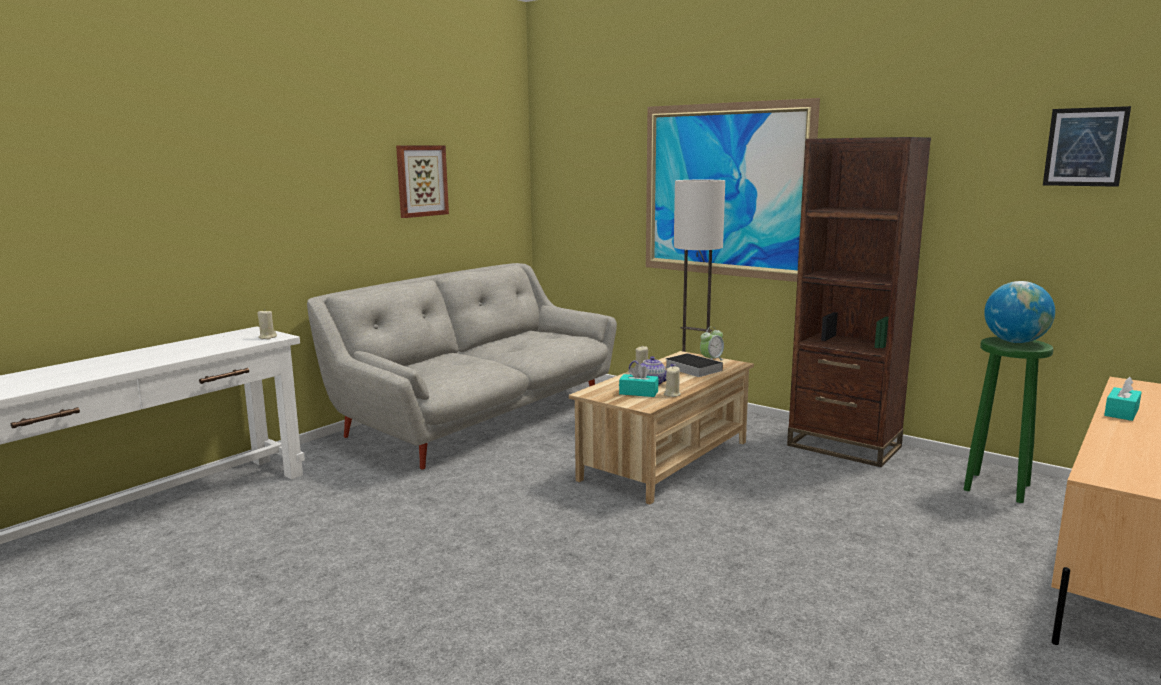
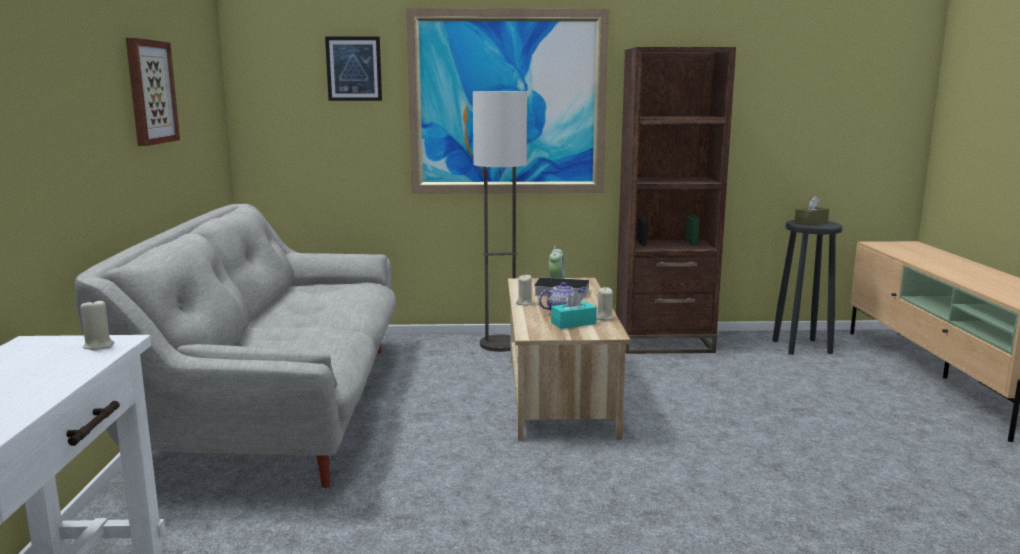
camera: 40 degrees left, 0 degrees up
green stool [964,337,1053,503] -> black stool [772,220,843,355]
globe [984,281,1055,343] -> brown tissue box [794,196,829,225]
picture [1043,106,1131,187] -> picture moved to [325,36,382,101]
turquoise tissue box [1104,377,1142,421] -> none

